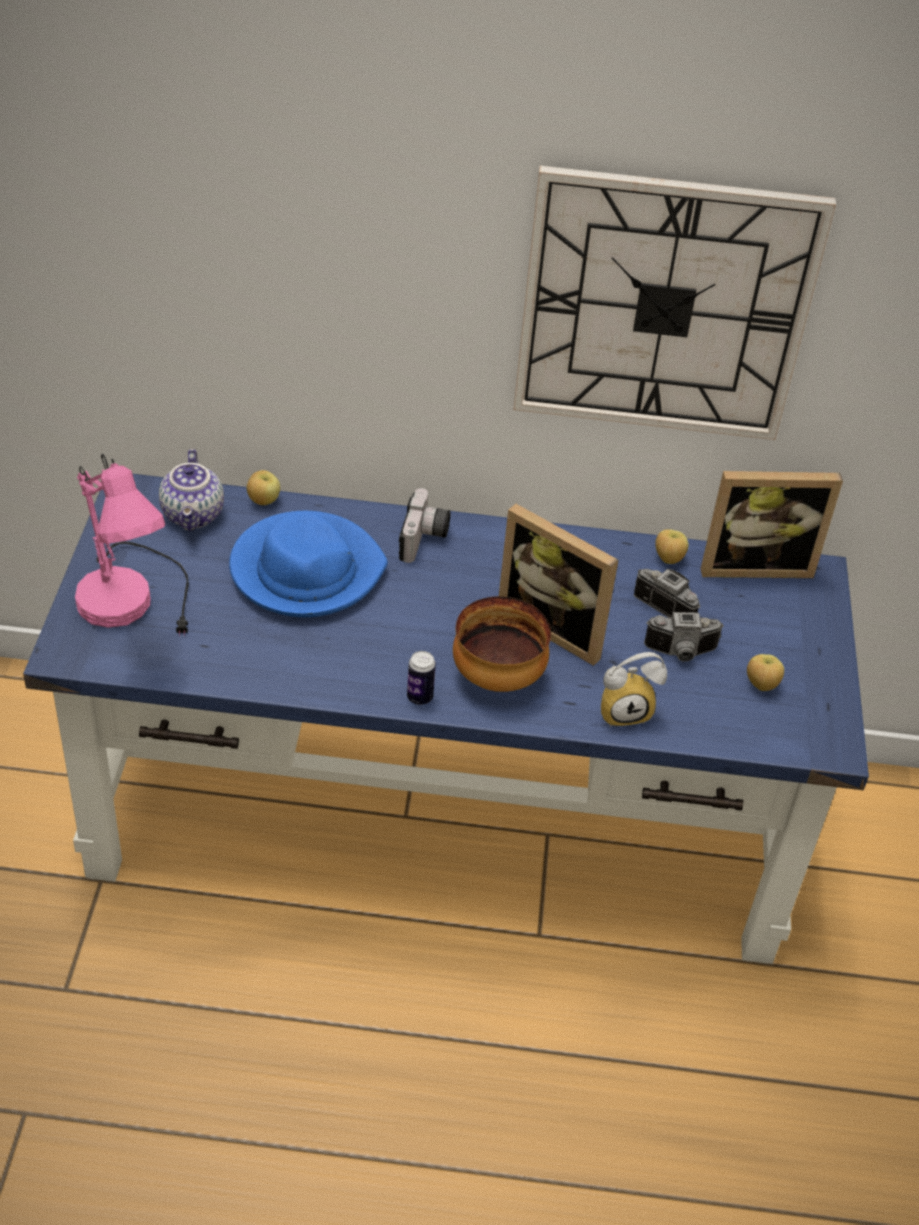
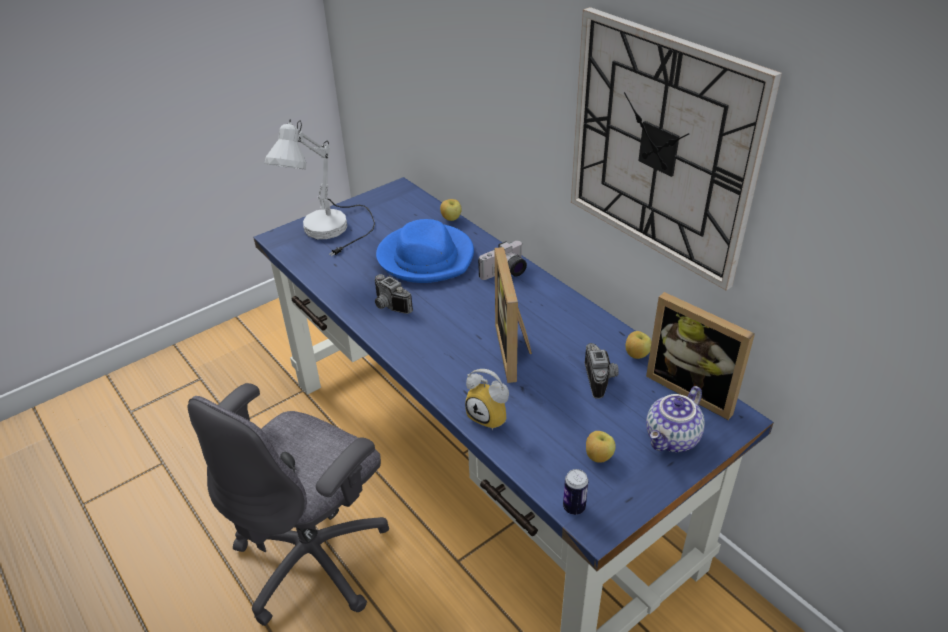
camera: 50 degrees right, 5 degrees down
pink table lamp [75,453,189,635] -> white table lamp [264,119,375,256]
teapot [159,449,224,531] -> teapot moved to [646,386,705,452]
can [407,651,436,705] -> can moved to [563,469,588,515]
bowl [453,596,551,692] -> none
camera [644,612,724,662] -> camera moved to [375,274,413,314]
none -> grey office chair [188,383,389,626]

